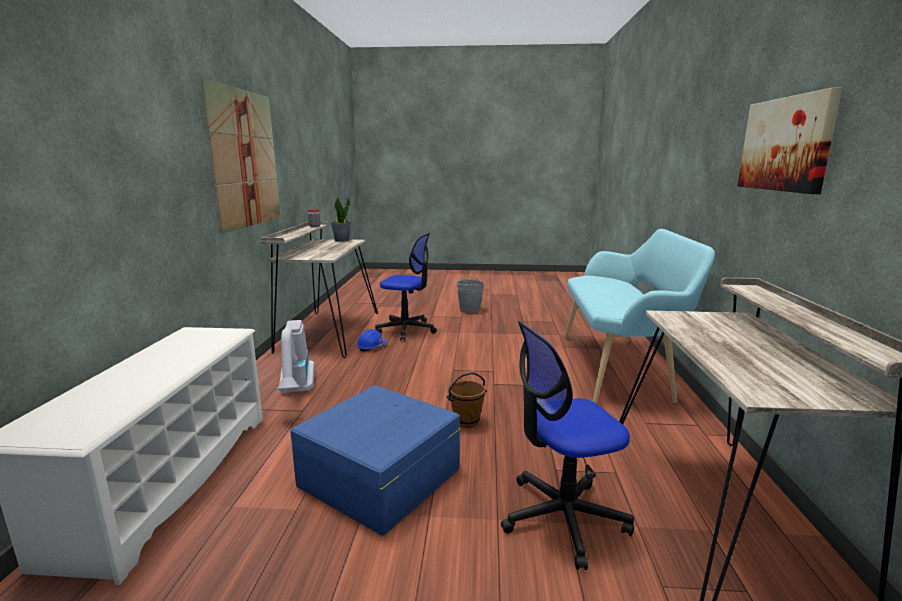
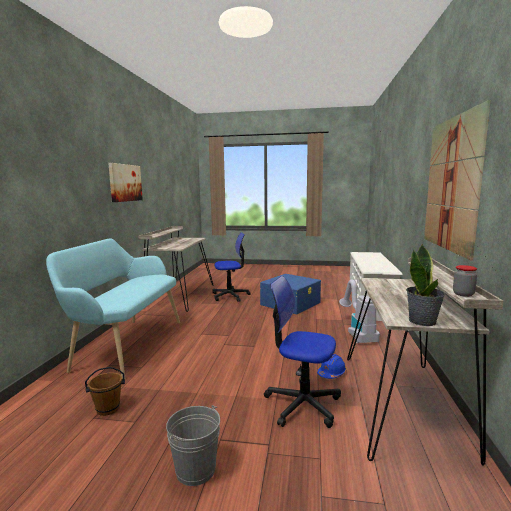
camera: 175 degrees left, 5 degrees down
brown bucket [447,372,487,428] -> brown bucket moved to [85,367,125,416]

